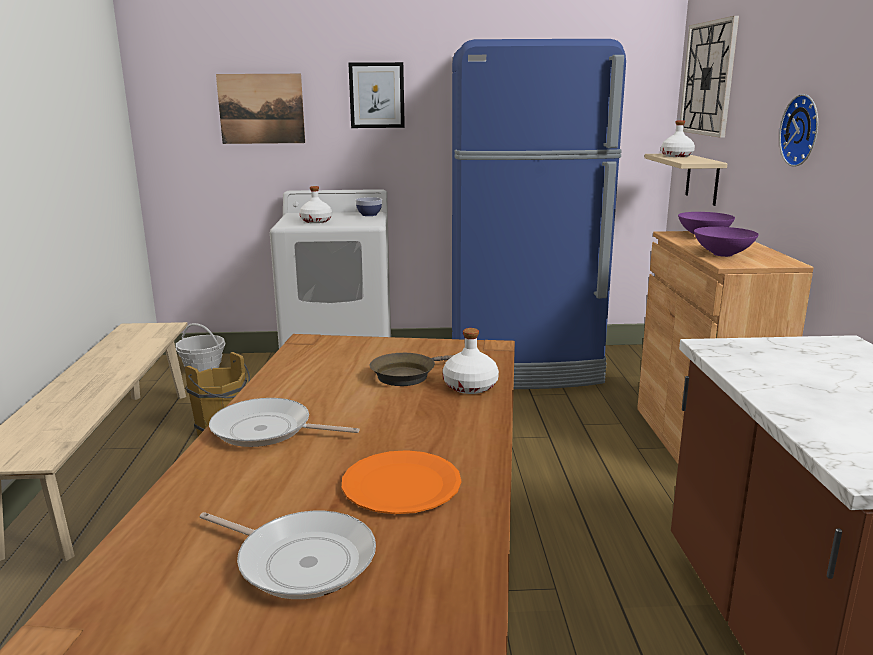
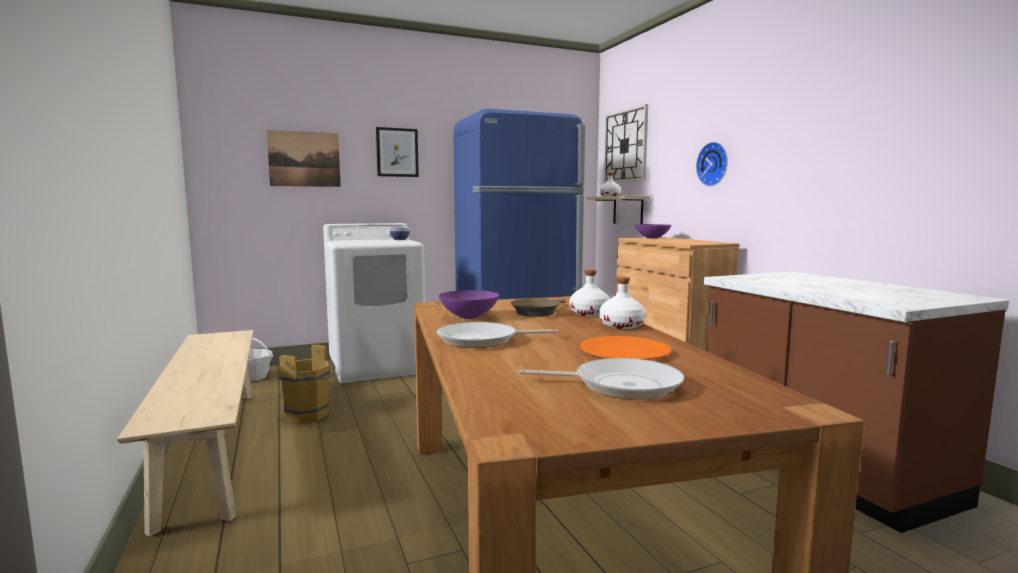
camera: 20 degrees left, 10 degrees down
white bottle [299,186,332,223] -> white bottle moved to [599,276,646,329]
purple bowl [694,227,759,257] -> purple bowl moved to [439,290,499,319]

